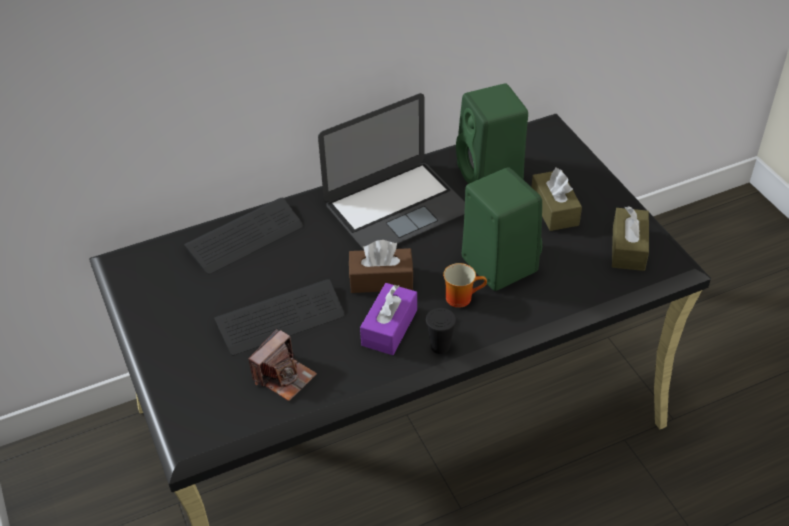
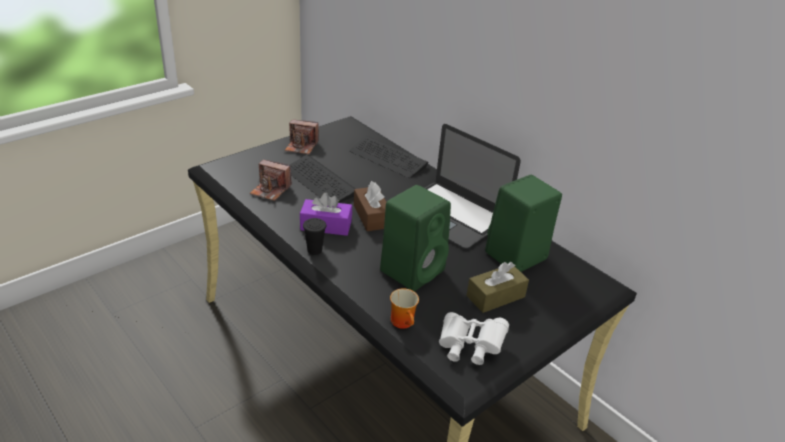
camera: 70 degrees right, 10 degrees down
mug [443,263,487,308] -> mug moved to [390,289,419,329]
brown tissue box [612,206,649,271] -> white binoculars [439,312,509,365]
none -> camera [285,120,319,154]

